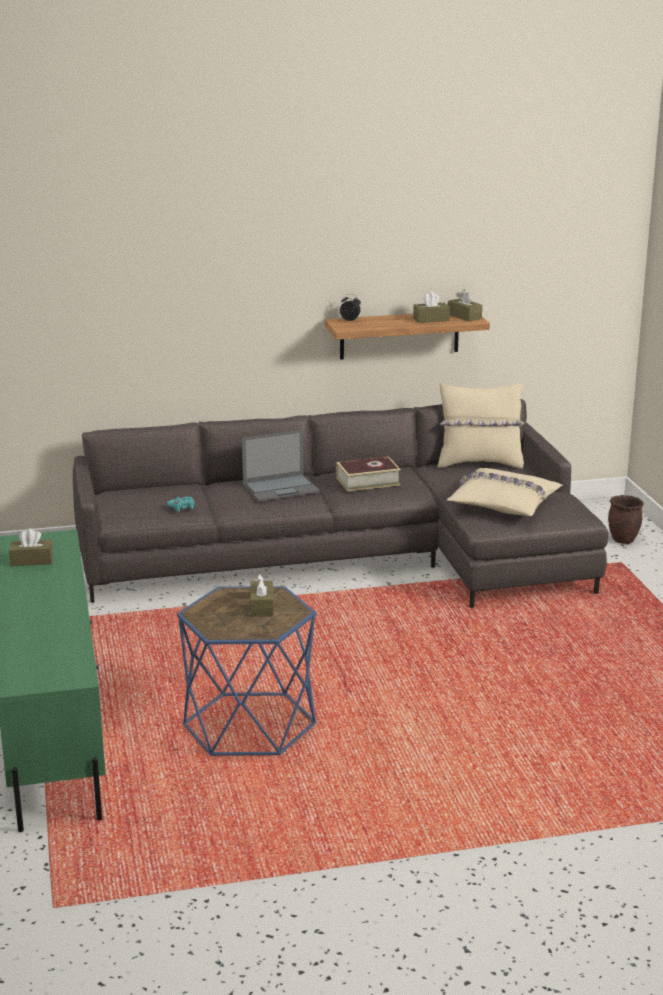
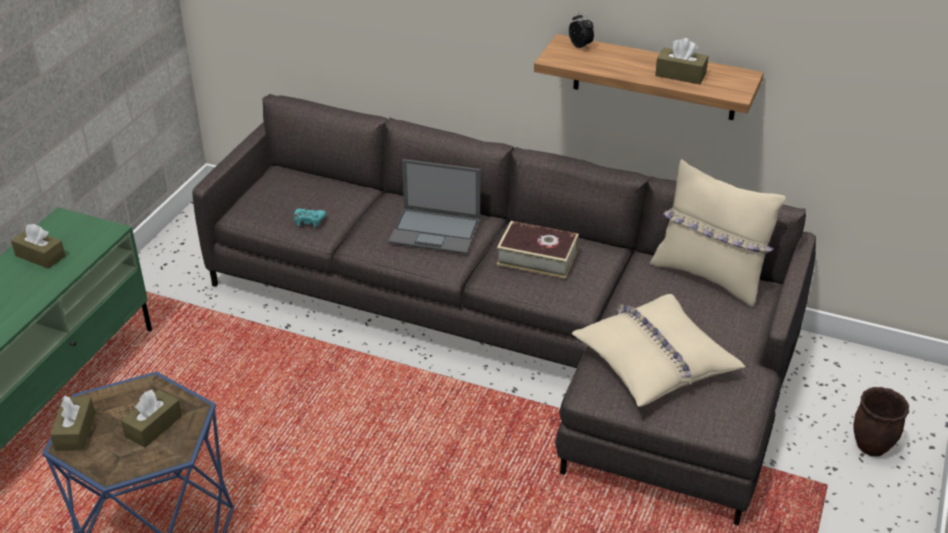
camera: 35 degrees right, 15 degrees up
brown tissue box [448,289,482,321] -> brown tissue box moved to [50,396,95,451]

